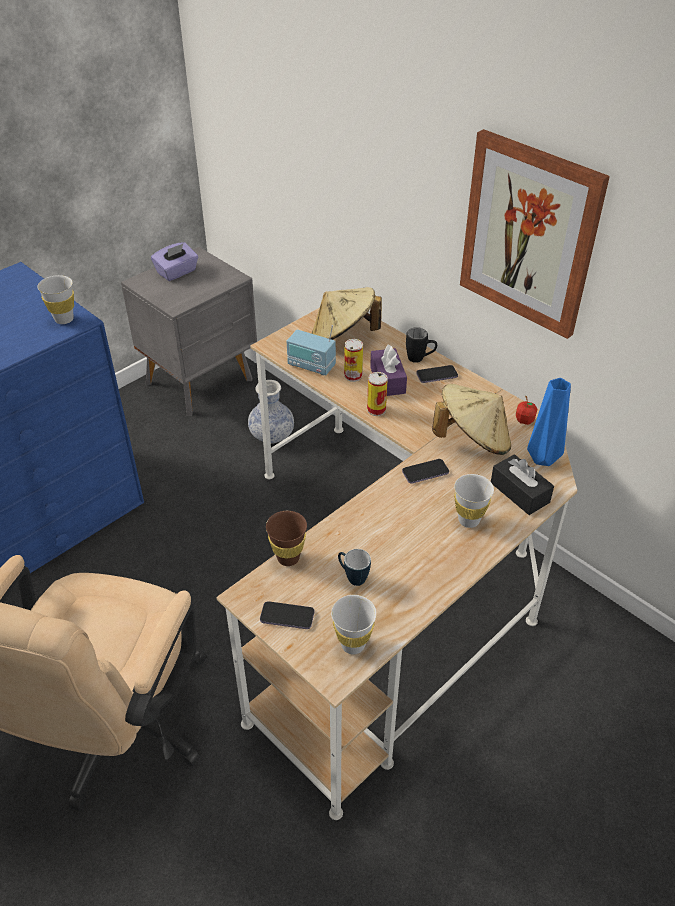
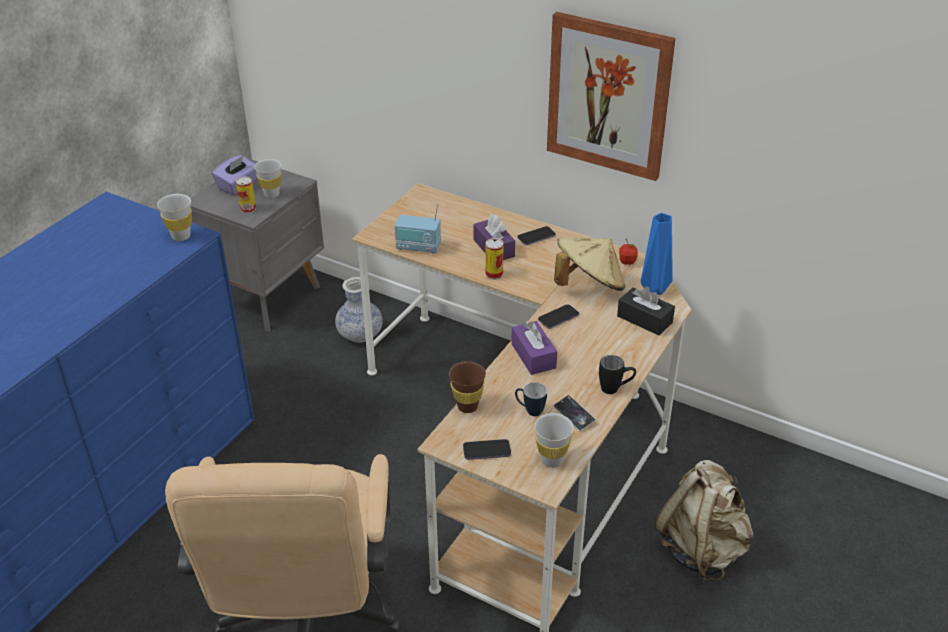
camera: 15 degrees left, 5 degrees down
beige hat [312,287,382,340] -> none
can [344,339,363,382] -> can moved to [236,176,256,214]
black mug [406,327,437,363] -> black mug moved to [599,355,636,394]
white cup [454,474,494,528] -> white cup moved to [254,159,282,198]
none -> purple tissue box [511,321,557,375]
none -> phone [553,395,596,432]
none -> beige backpack [655,460,754,580]

